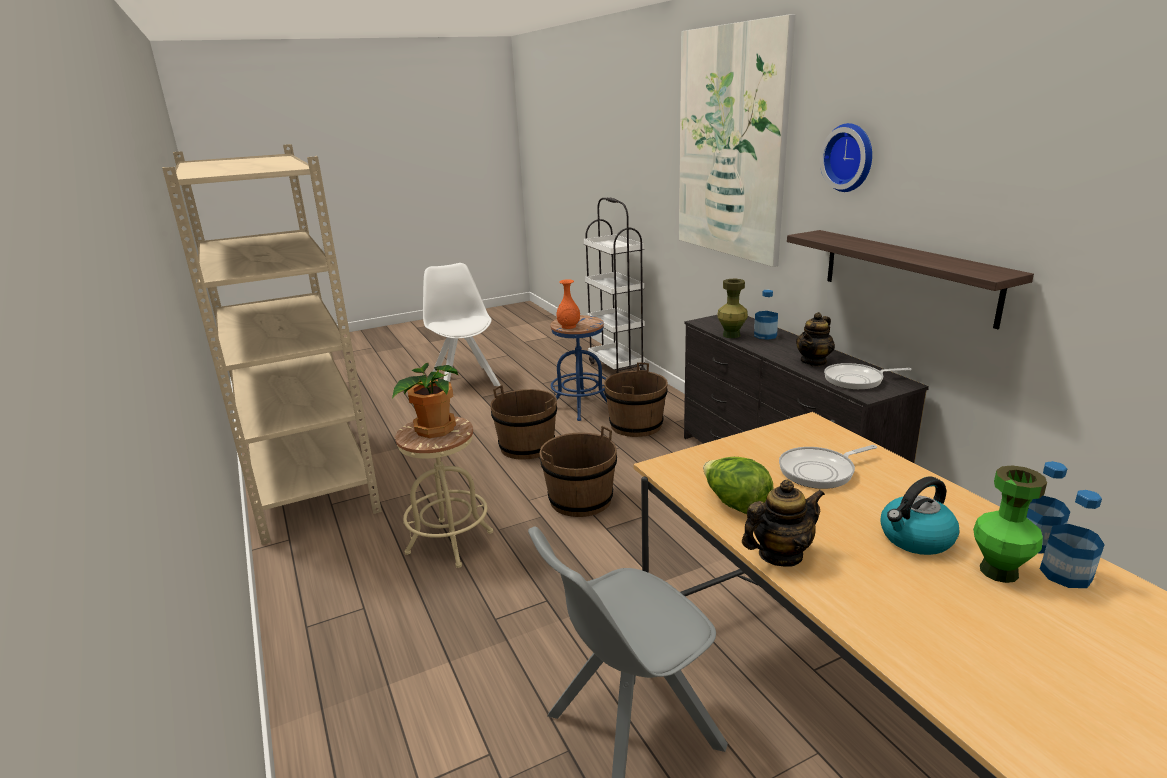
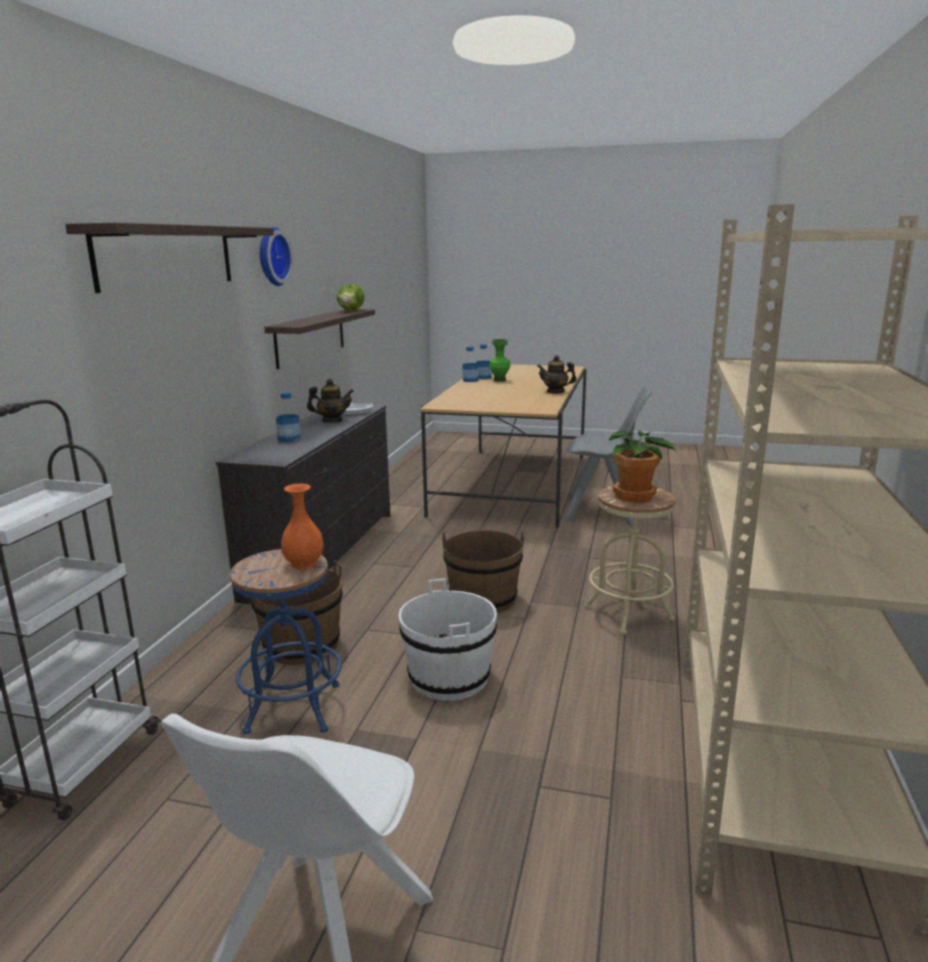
camera: 140 degrees left, 5 degrees down
brown bucket [490,385,557,460] -> white bucket [399,579,497,701]
picture [679,14,795,267] -> shelf [65,223,274,293]
lettuce [703,457,774,514] -> lettuce moved to [337,283,365,311]
green vase [717,279,748,338] -> none
frying pan [779,445,877,489] -> none
kettle [880,476,959,555] -> none

